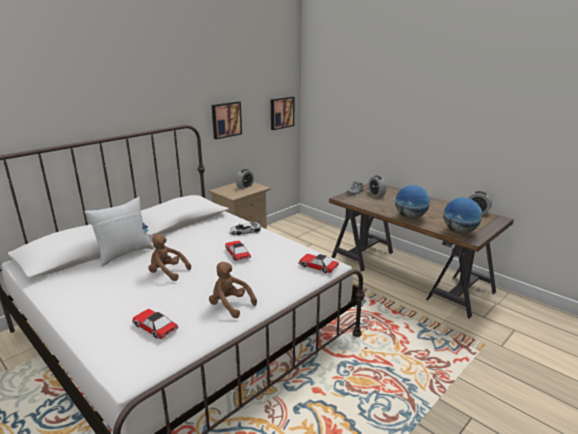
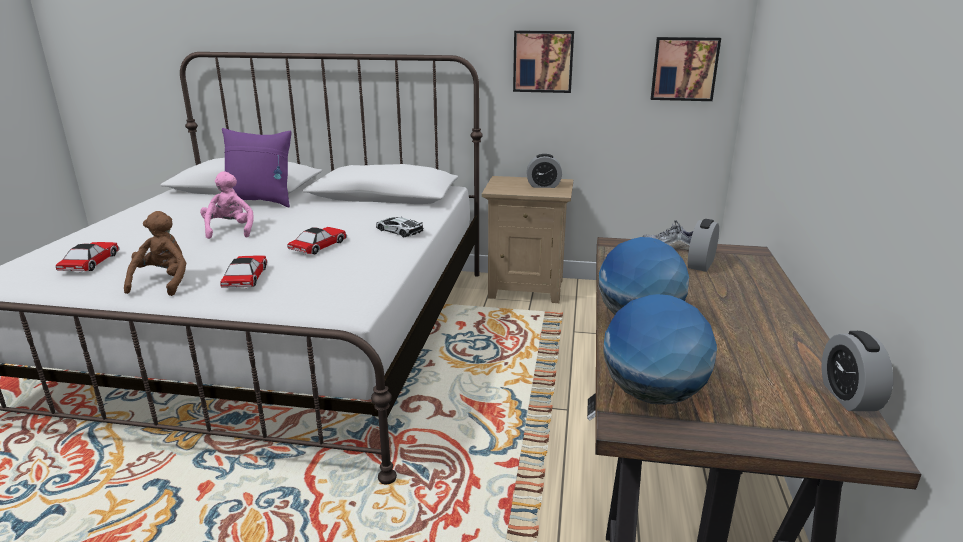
camera: 55 degrees right, 0 degrees up
grey pillow [84,197,154,266] -> purple pillow [222,128,291,207]
brown plush toy [148,234,191,281] -> pink plush toy [200,171,254,239]
toy car [299,254,339,273] -> toy car moved to [220,255,267,289]

